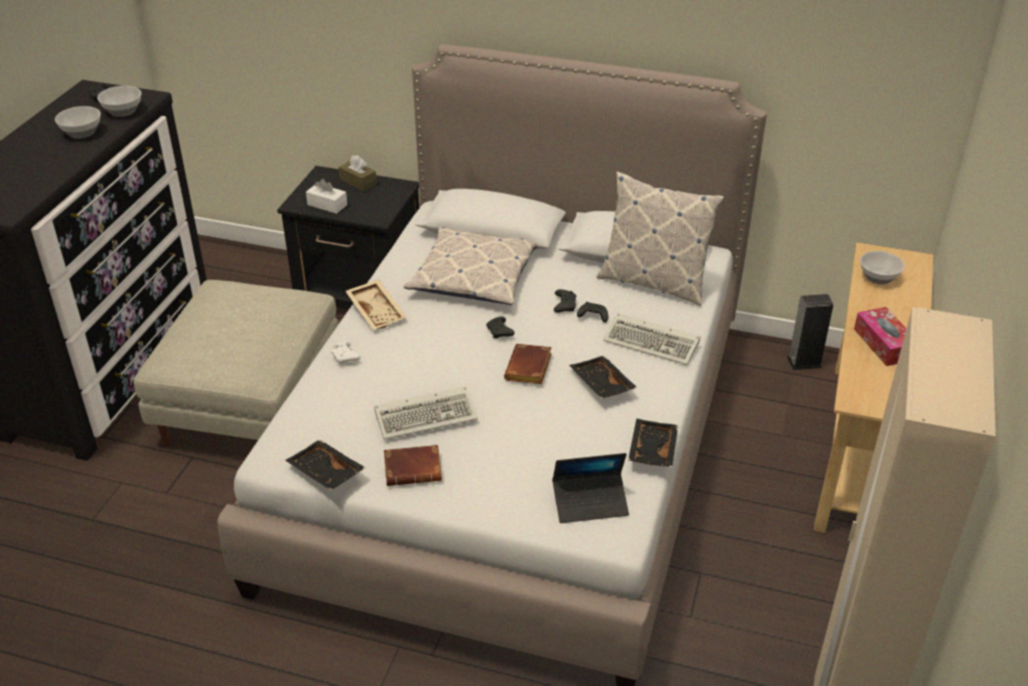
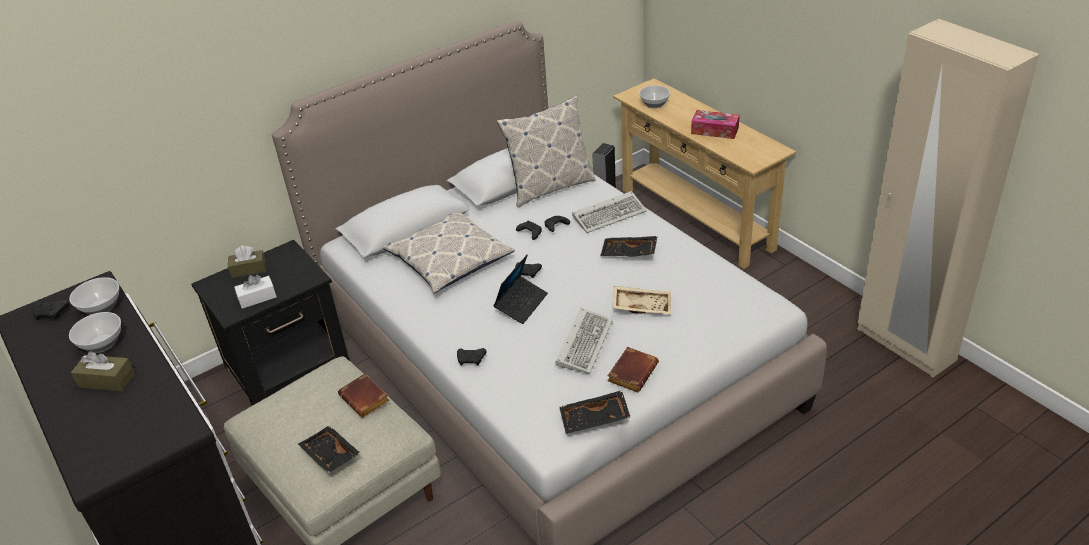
camera: 50 degrees left, 0 degrees up
white game controller [331,341,361,364] -> black game controller [457,348,487,366]
beige tray [345,279,407,330] -> beige tray moved to [612,286,671,315]
brown book [504,344,552,384] -> brown book moved to [338,373,390,418]
laptop [552,453,629,523] -> laptop moved to [493,254,548,324]
black tray [628,418,678,467] -> black tray moved to [298,426,360,473]
none -> brown tissue box [71,351,135,391]

